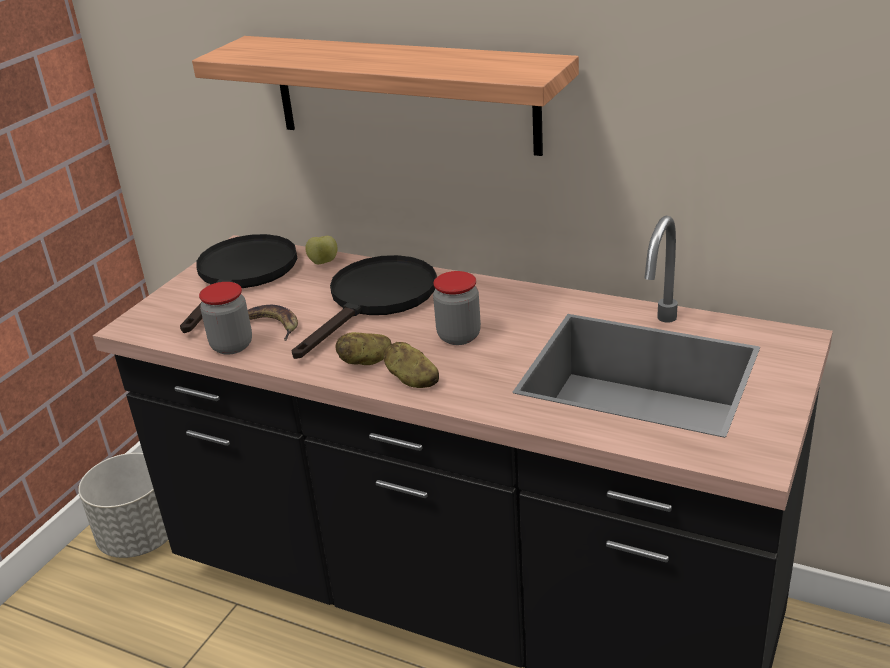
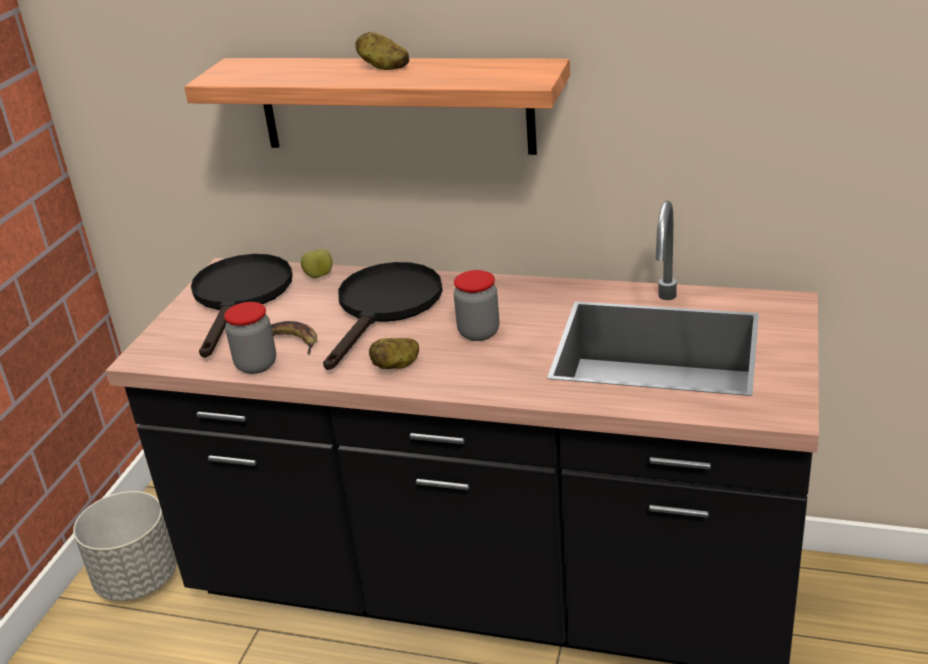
camera: 10 degrees left, 0 degrees up
potato [383,342,439,388] -> potato moved to [355,32,409,70]

